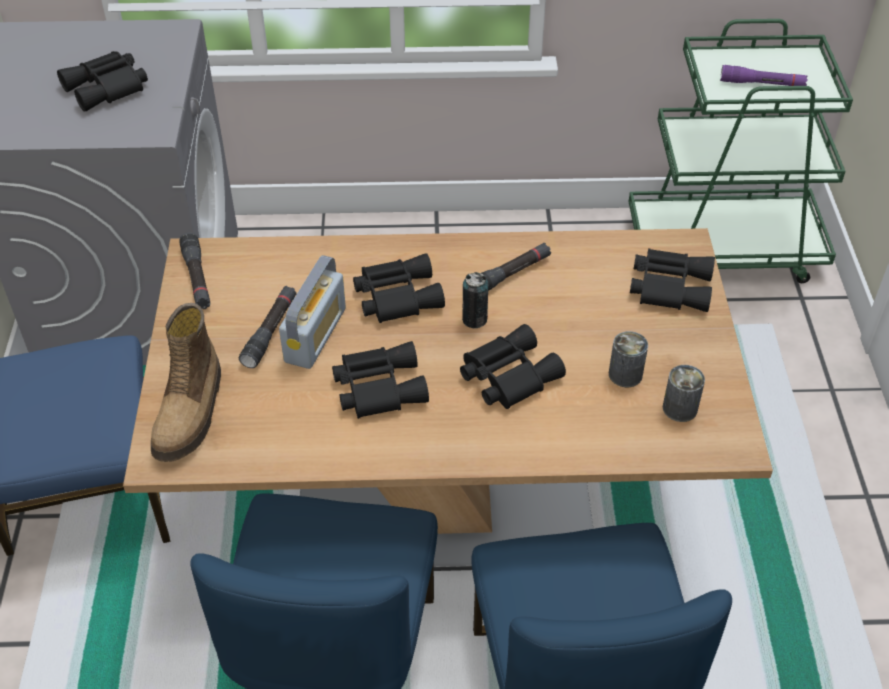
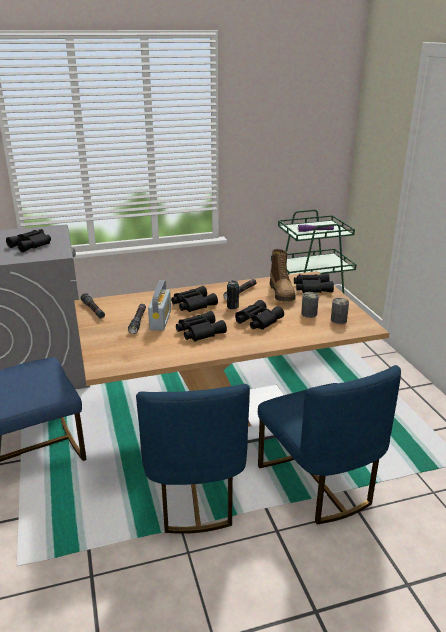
camera: 15 degrees left, 20 degrees down
boot [151,303,221,462] -> boot moved to [270,249,296,302]

